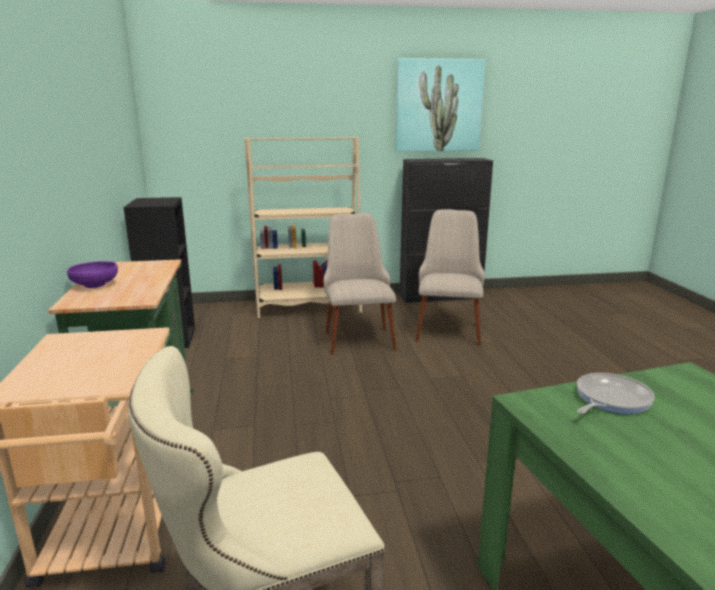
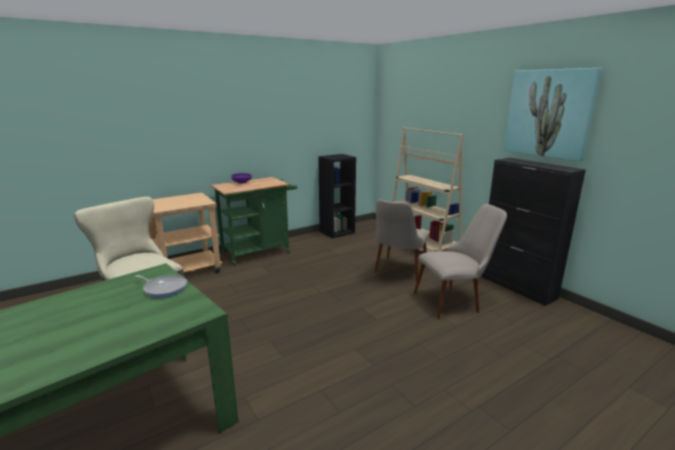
camera: 65 degrees right, 0 degrees up
beige chair [323,213,397,355] -> beige chair turned 150 degrees clockwise [375,199,429,281]

